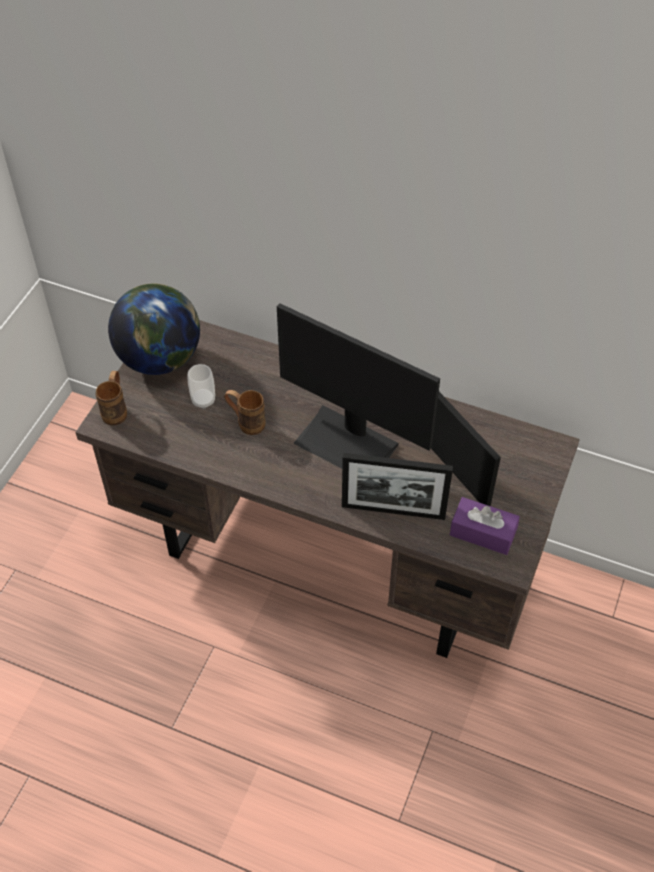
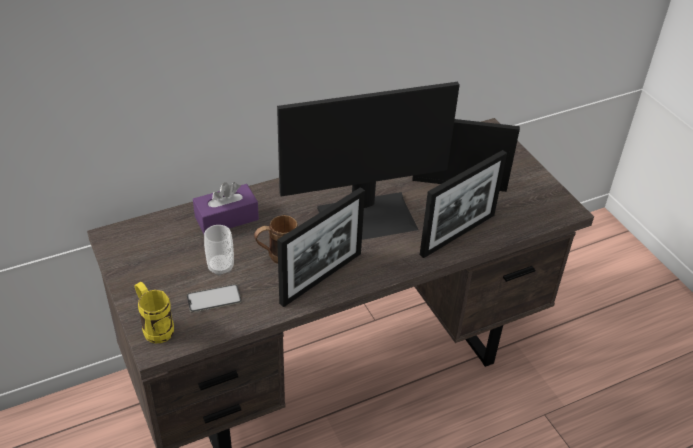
camera: 50 degrees left, 10 degrees down
brown mug [95,371,127,425] -> yellow mug [134,282,174,343]
globe [108,284,200,375] -> none
purple tissue box [450,497,520,555] -> purple tissue box moved to [193,182,259,234]
none -> phone [187,284,241,313]
none -> picture frame [277,187,365,307]

